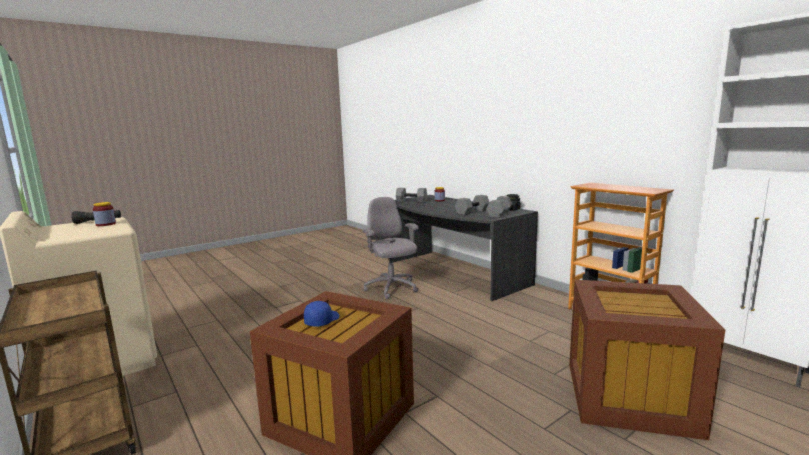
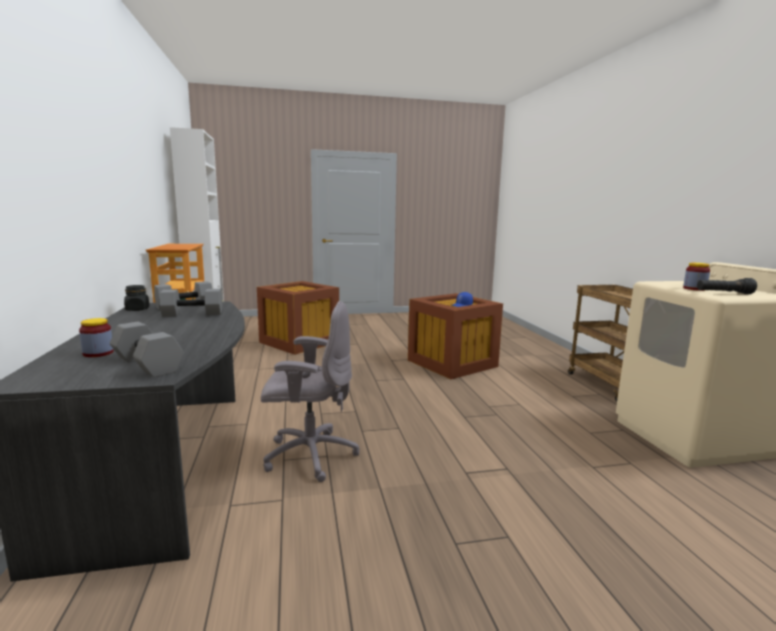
camera: 155 degrees left, 0 degrees up
grey office chair [362,197,419,299] -> grey office chair turned 90 degrees counterclockwise [261,301,360,482]

